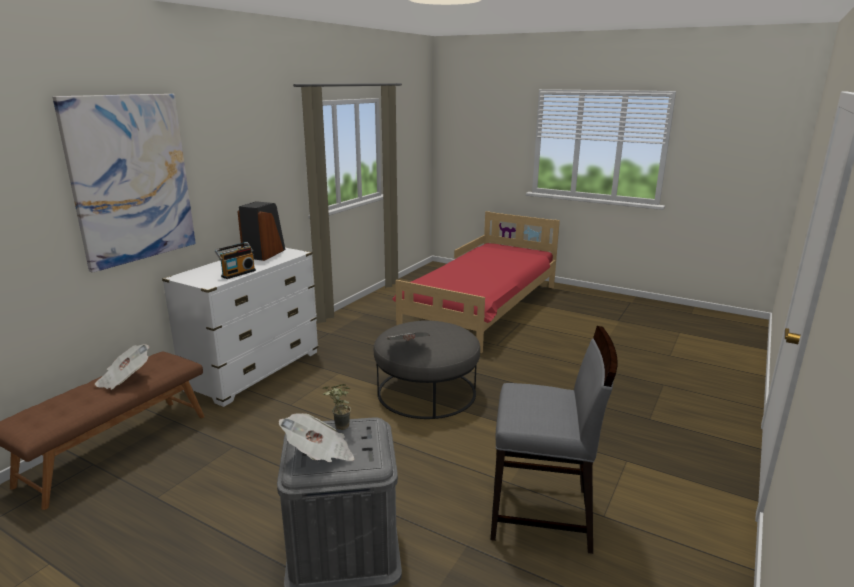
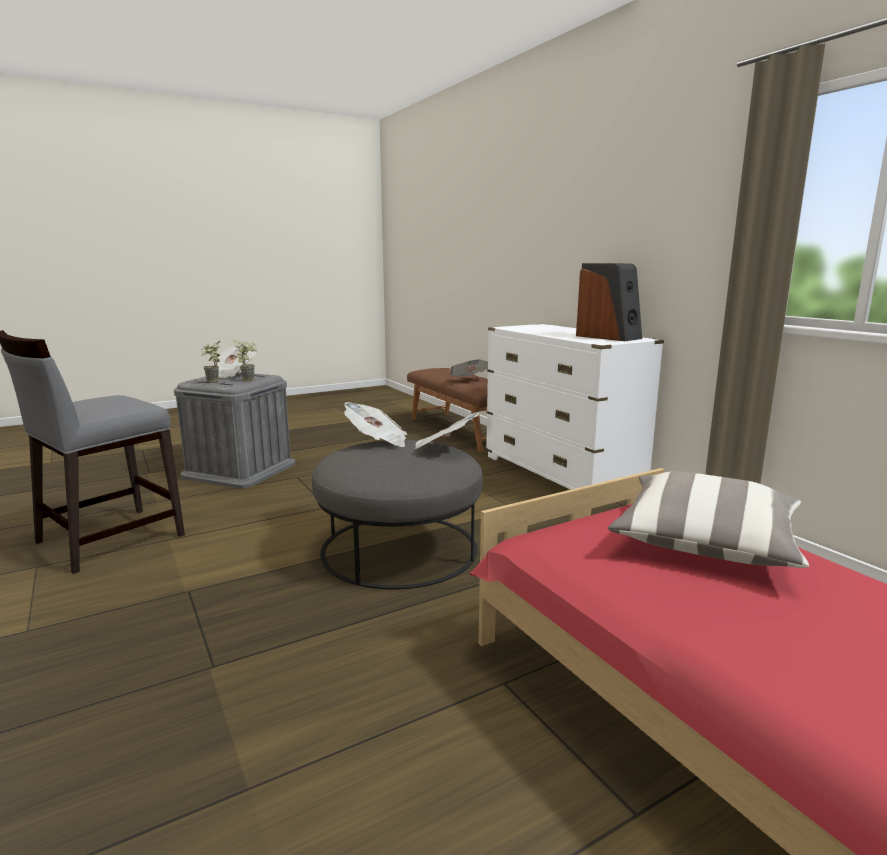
camera: 120 degrees right, 5 degrees down
picture [52,94,196,273] -> none
radio [215,242,256,279] -> none
none -> potted plant [201,341,220,383]
none -> newspaper [414,412,479,450]
none -> pillow [608,471,809,568]

